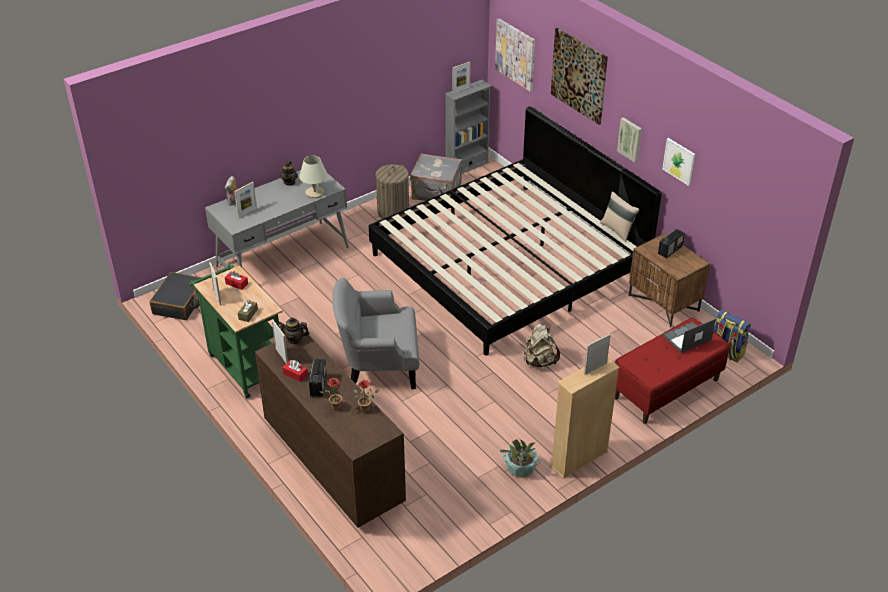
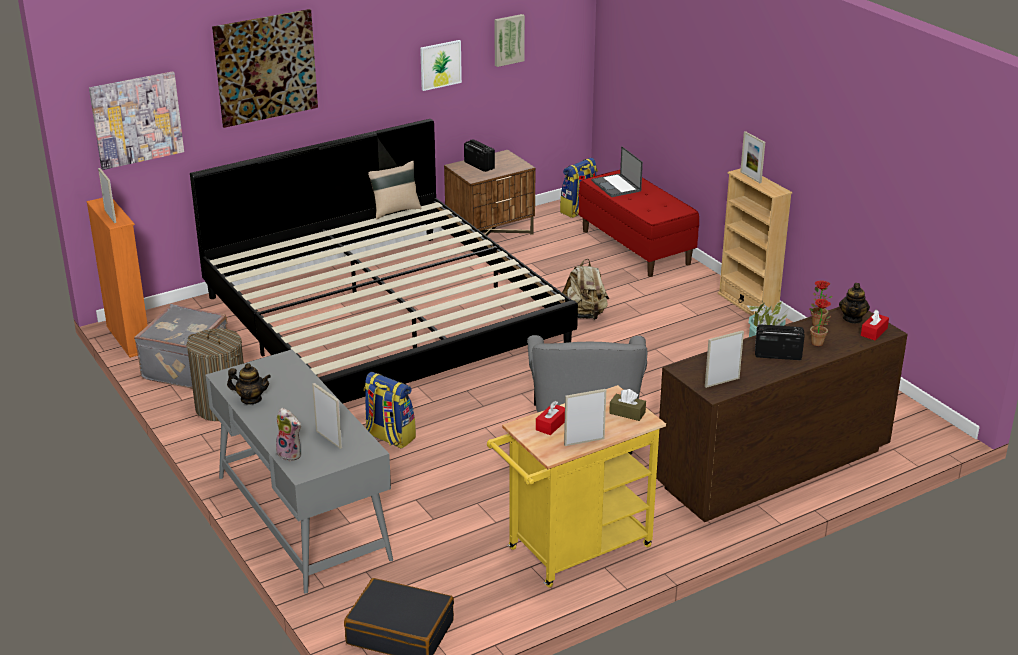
camera: 85 degrees left, 10 degrees down
green cart [189,264,283,399] -> yellow cart [487,385,666,588]
teapot [278,317,310,344] -> teapot moved to [839,283,870,324]
red tissue box [283,360,308,382] -> red tissue box moved to [861,310,889,340]
beige table lamp [299,155,328,198] -> none
grey bookcase [445,80,491,174] -> orange bookcase [86,198,148,358]
picture [617,117,642,163] -> picture moved to [494,14,525,67]
none -> backpack [364,372,416,449]

